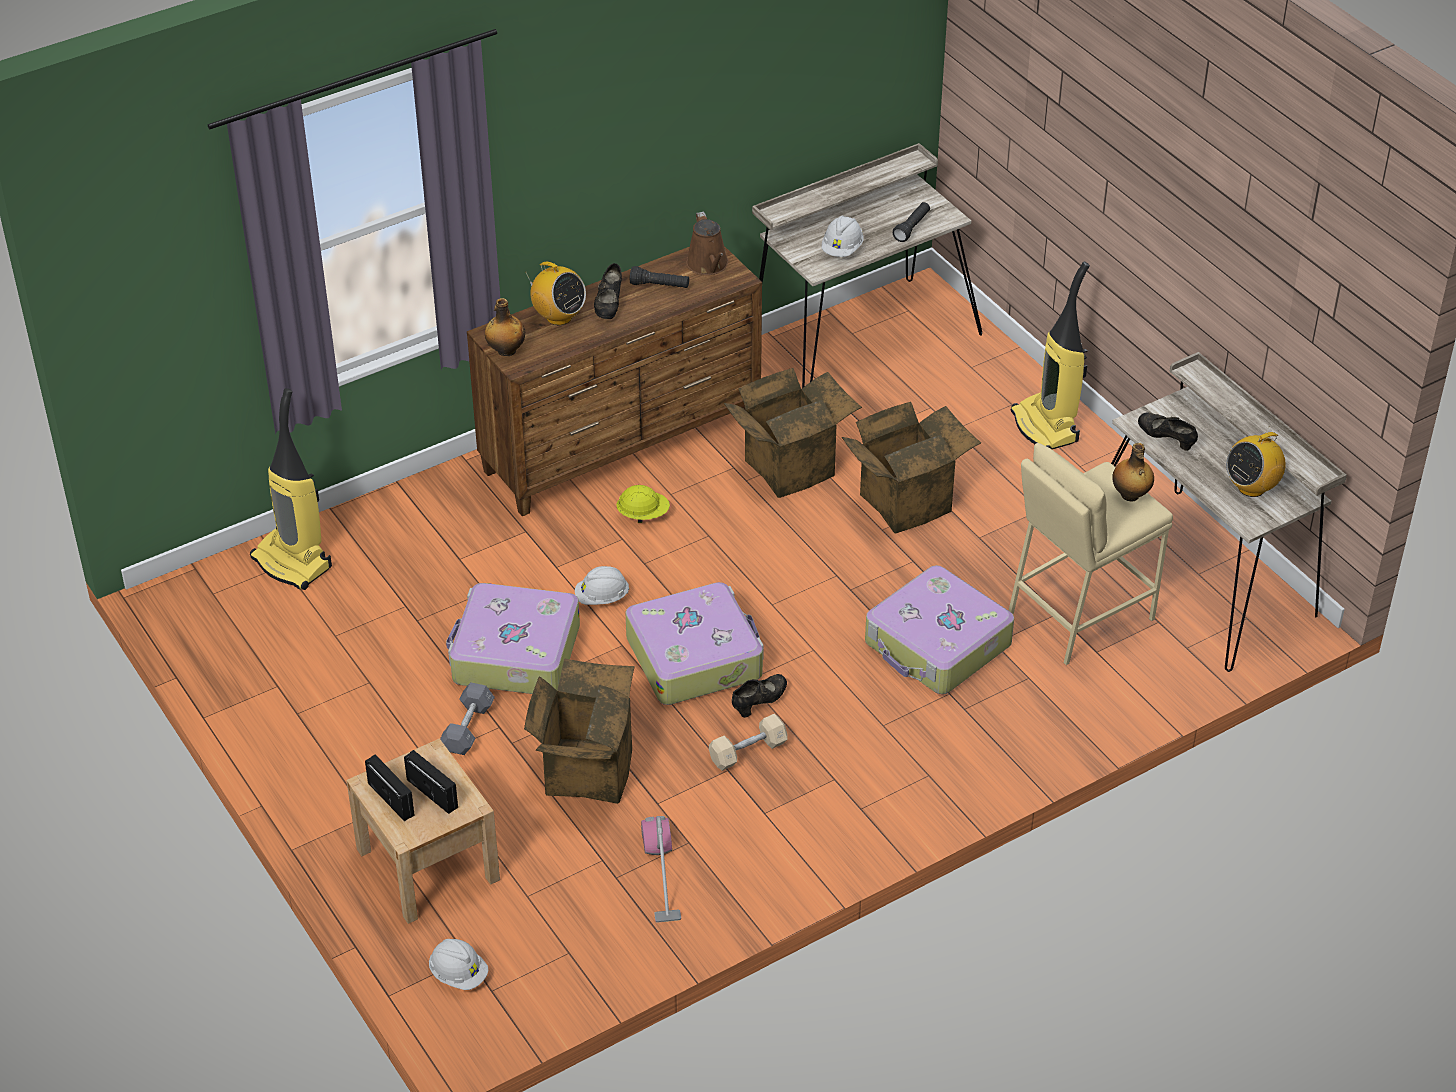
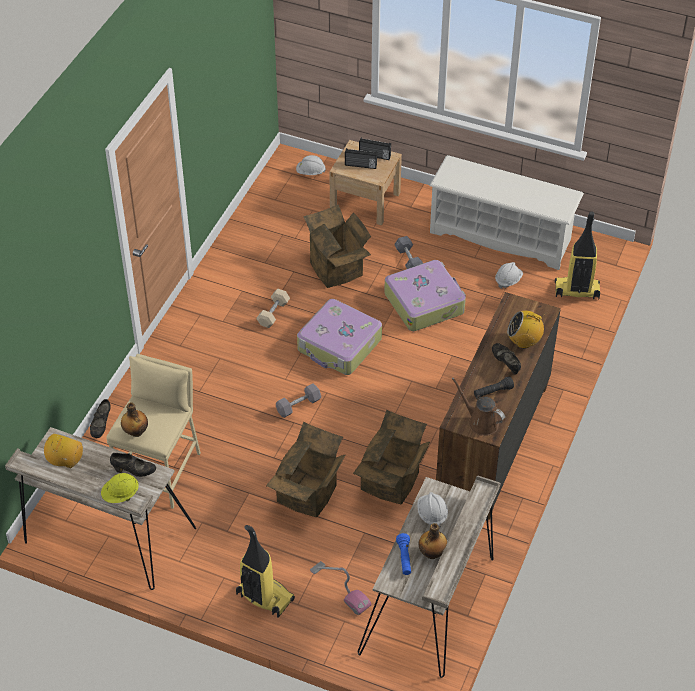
camera: 145 degrees right, 5 degrees up
bottle [485,298,525,356] -> bottle moved to [419,523,447,559]
white hard hat [575,566,630,605] -> white hard hat moved to [495,262,523,289]
yellow hard hat [616,485,670,523] -> yellow hard hat moved to [101,473,139,503]
vacuum cleaner [641,816,681,923] -> vacuum cleaner moved to [310,561,372,615]
black shoe [732,674,787,718] -> black shoe moved to [90,399,111,438]
suitcase [865,565,1014,694] -> none
black flashlight [893,202,930,242] -> blue flashlight [396,533,411,575]
none -> grey dumbbell [276,384,321,418]
none -> white shoe rack [429,155,584,270]

